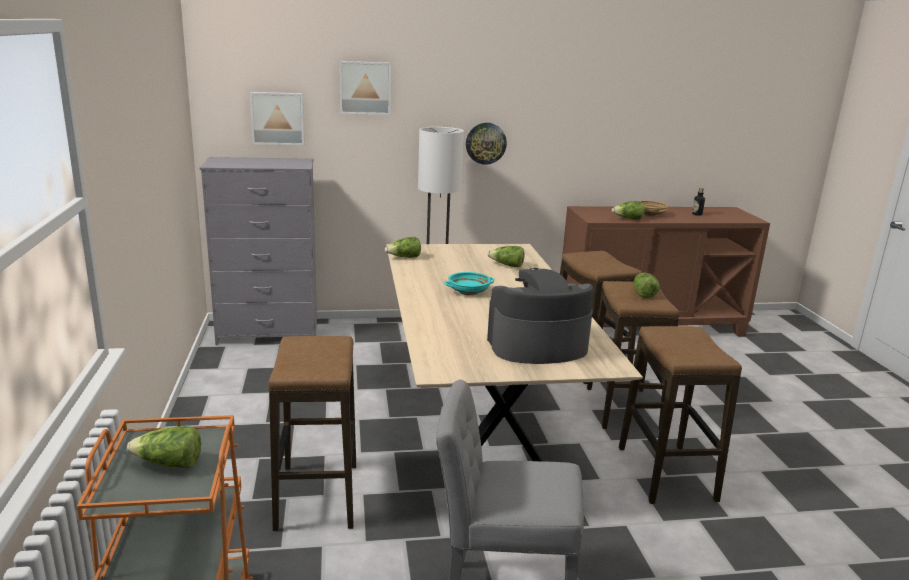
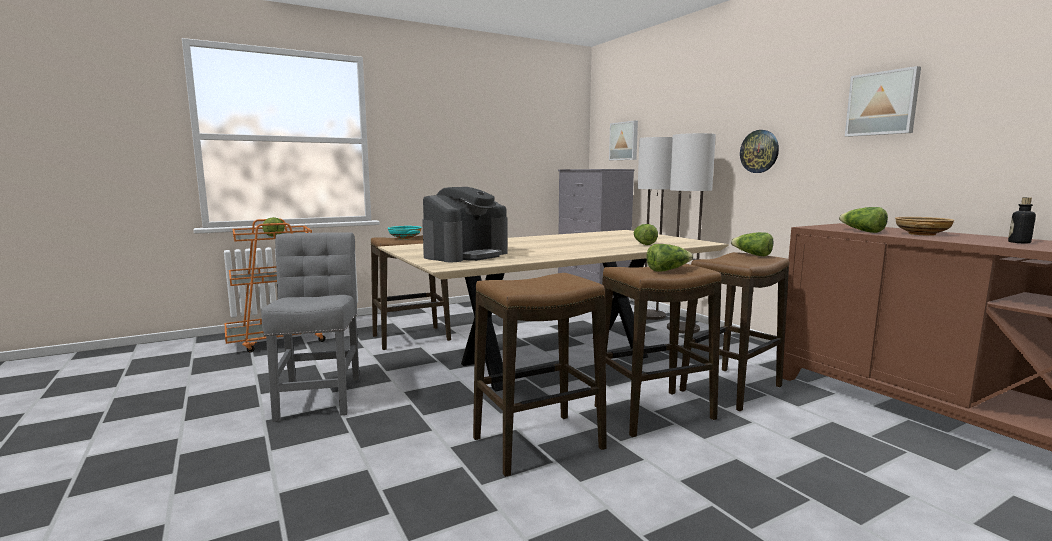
camera: 70 degrees right, 10 degrees down
picture [339,61,391,115] -> picture moved to [845,66,921,137]
lettuce [385,237,421,258] -> lettuce moved to [731,232,774,257]
turquoise bowl [444,272,494,296] -> turquoise bowl moved to [388,226,422,239]
coffee machine [487,268,594,364] -> coffee machine turned 75 degrees clockwise [422,187,508,262]
none -> floor lamp [638,137,673,320]

